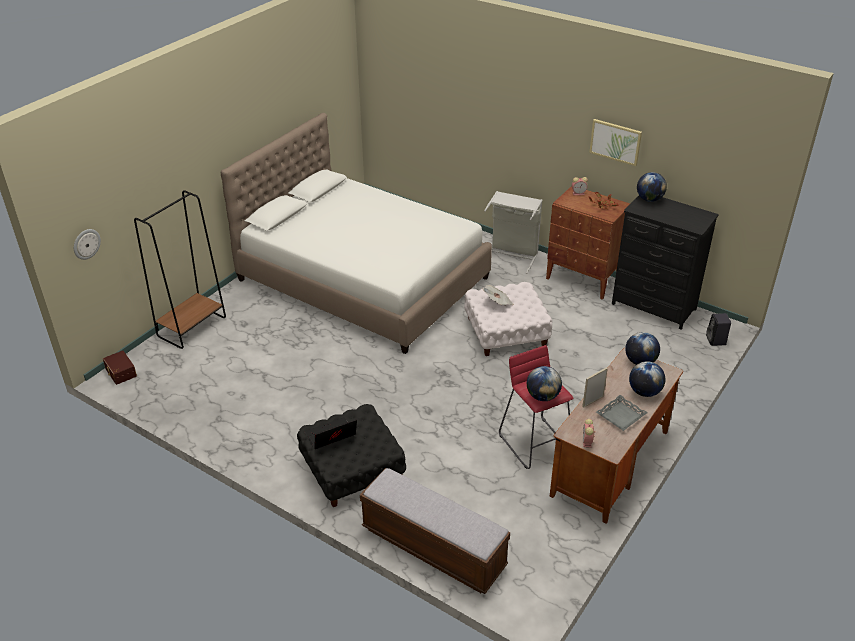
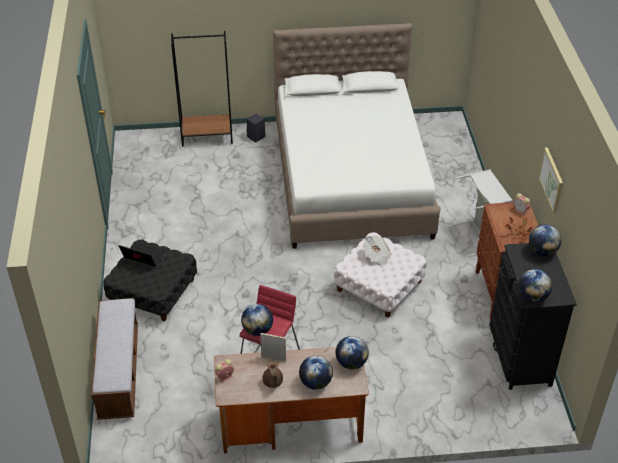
camera: 50 degrees right, 5 degrees up
wall clock [74,229,101,260] -> none
brown storage box [103,351,137,385] -> none
grey tray [596,395,648,431] -> brown teapot [263,362,283,388]
black speaker [706,313,731,346] -> black speaker moved to [247,114,266,142]
none -> globe [518,269,552,302]

